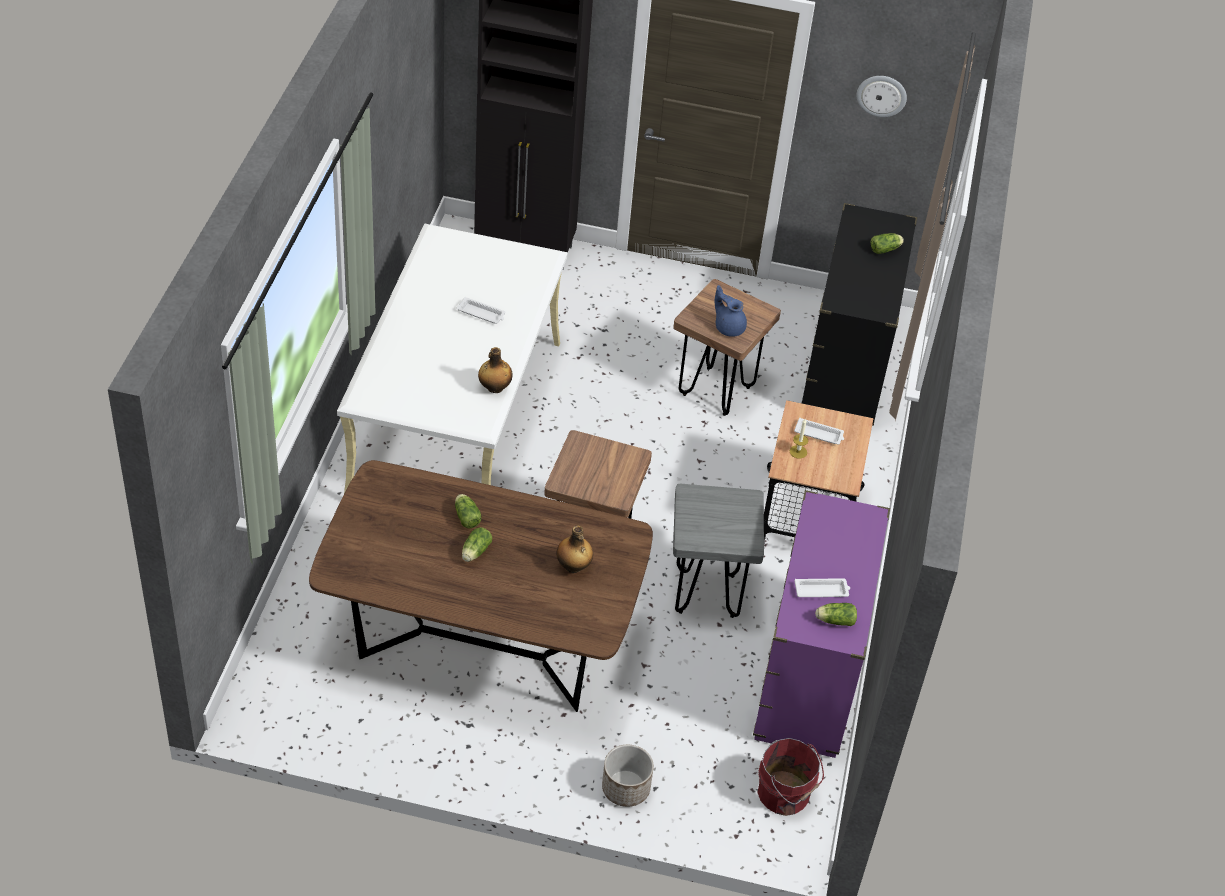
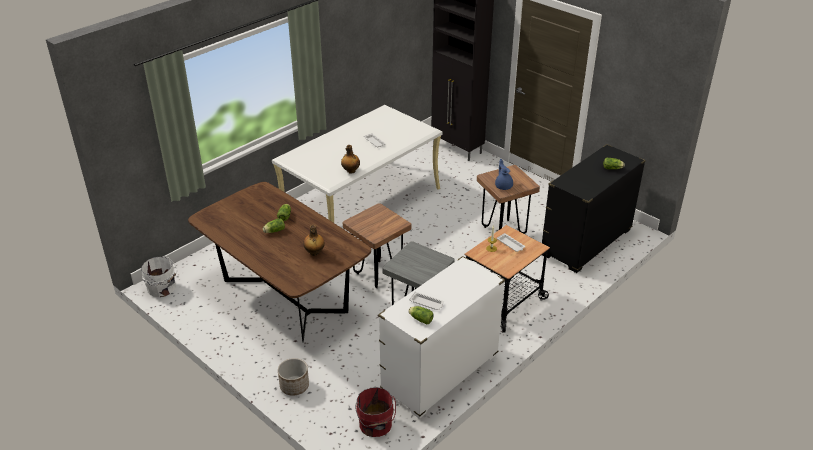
camera: 35 degrees right, 10 degrees down
purple dresser [753,490,890,758] -> white dresser [378,256,505,419]
wall clock [856,76,907,117] -> none
none -> white bucket [141,256,177,297]

